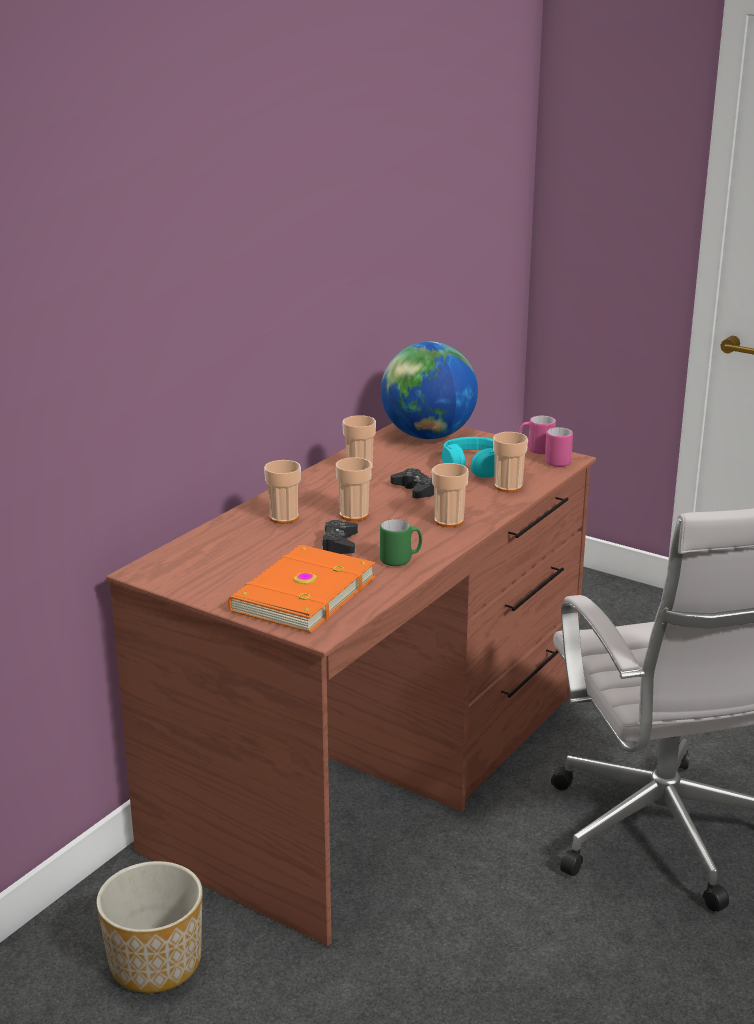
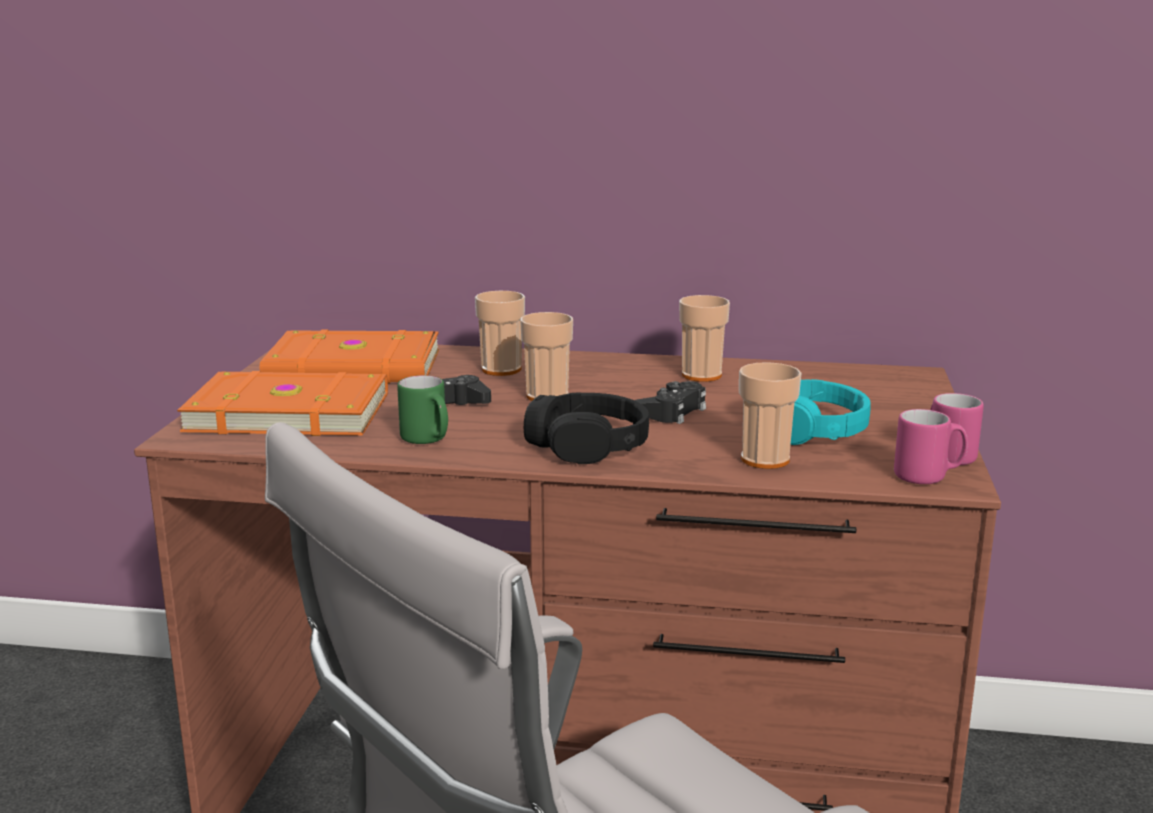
camera: 65 degrees right, 5 degrees down
planter [97,861,202,993] -> none
globe [381,341,478,439] -> none
cup [432,463,469,527] -> black headphones [524,392,649,464]
none -> orange book [260,330,439,383]

